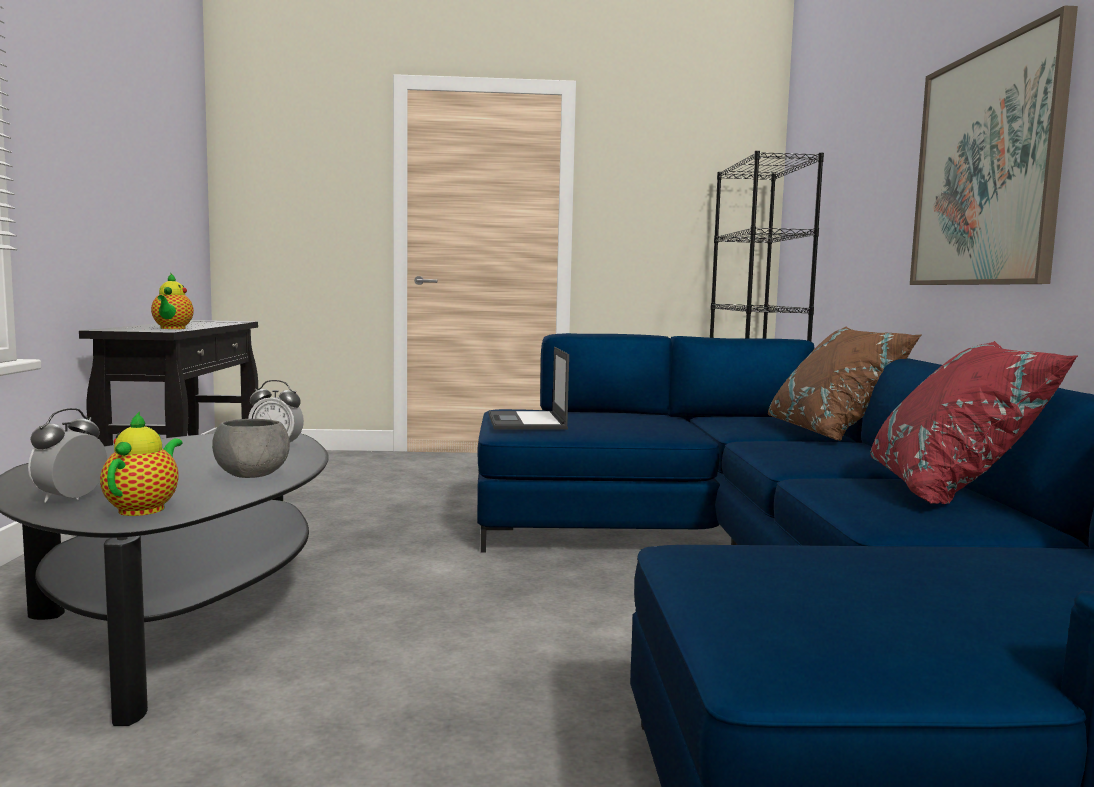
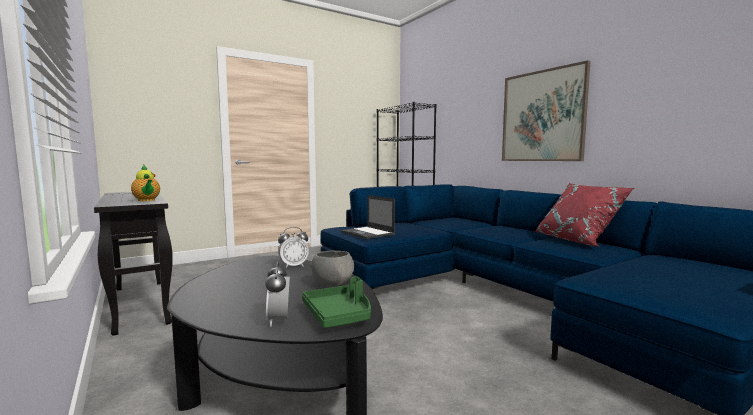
camera: 30 degrees left, 0 degrees up
teapot [100,411,182,516] -> green tray [302,276,371,328]
brown pillow [768,327,922,441] -> none

